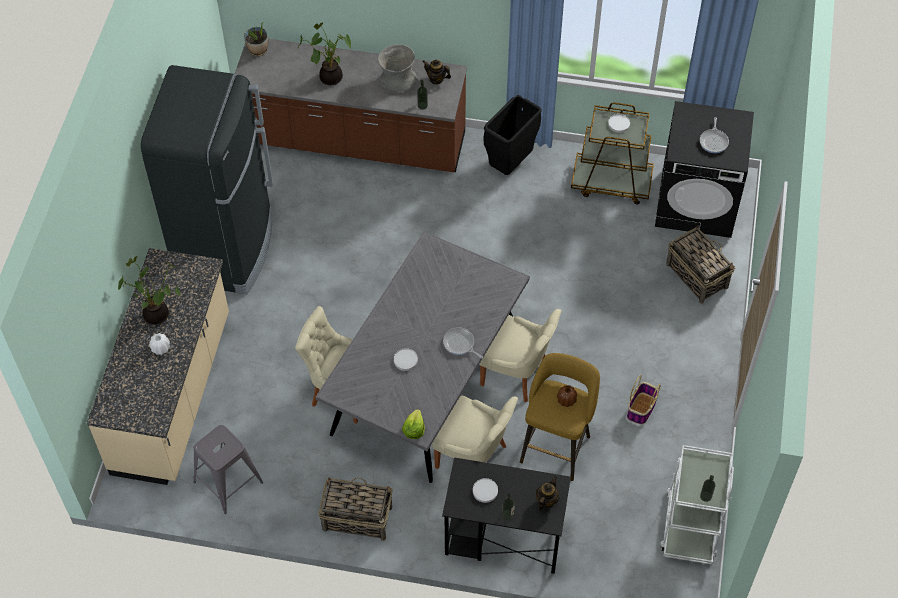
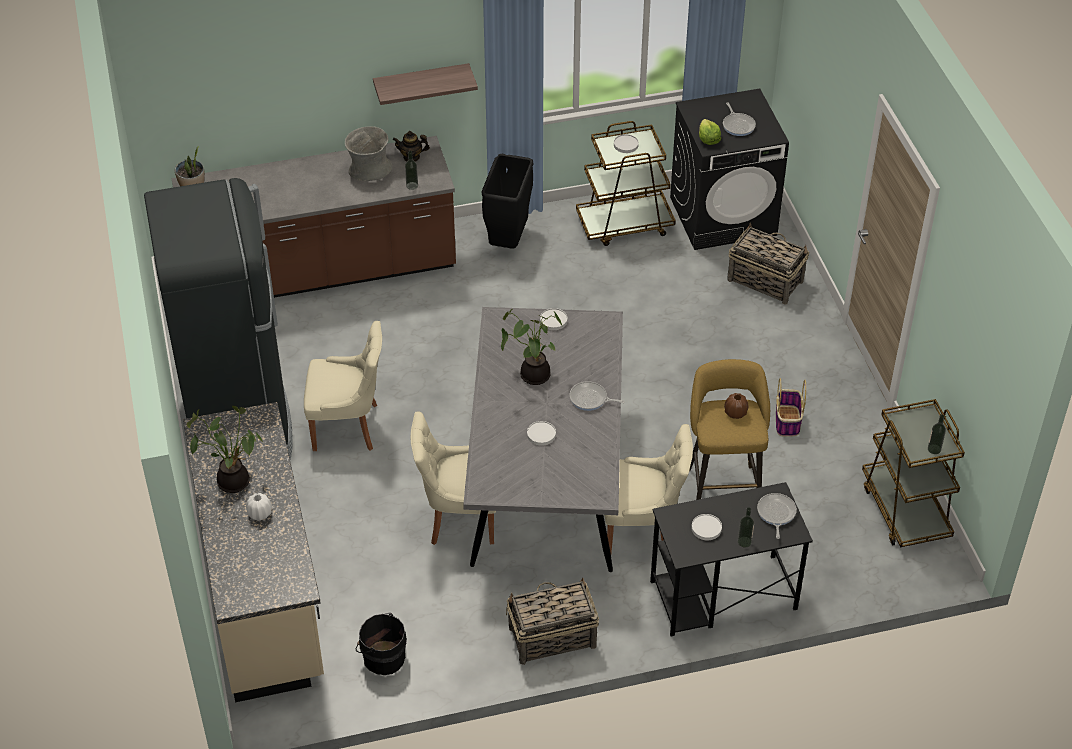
camera: 25 degrees left, 10 degrees down
grey stool [193,425,263,514] -> black bucket [356,613,407,675]
potted plant [298,22,351,85] -> potted plant moved to [501,308,563,385]
lettuce [402,409,425,439] -> lettuce moved to [699,119,721,145]
beige chair [479,309,561,402] -> beige chair moved to [304,321,382,451]
teapot [536,476,559,511] -> frying pan [757,493,797,539]
white cart [661,445,734,565] -> brown cart [862,399,965,547]
none -> shelf [373,63,478,105]
none -> white plate [540,308,567,330]

